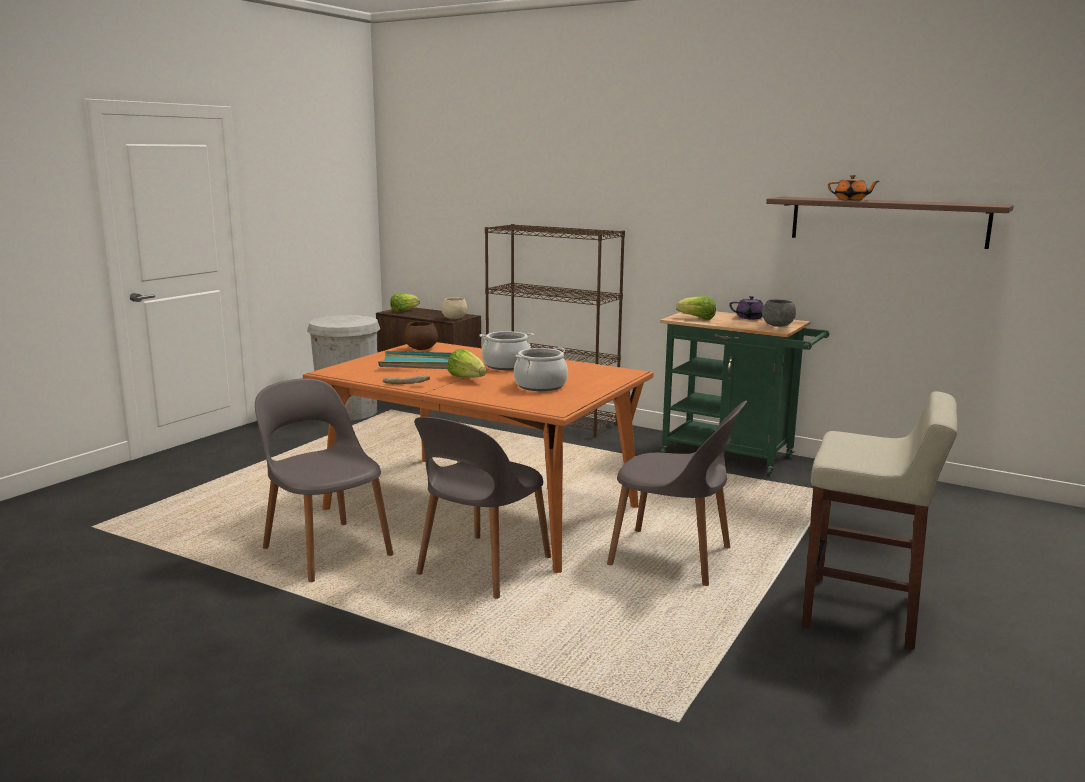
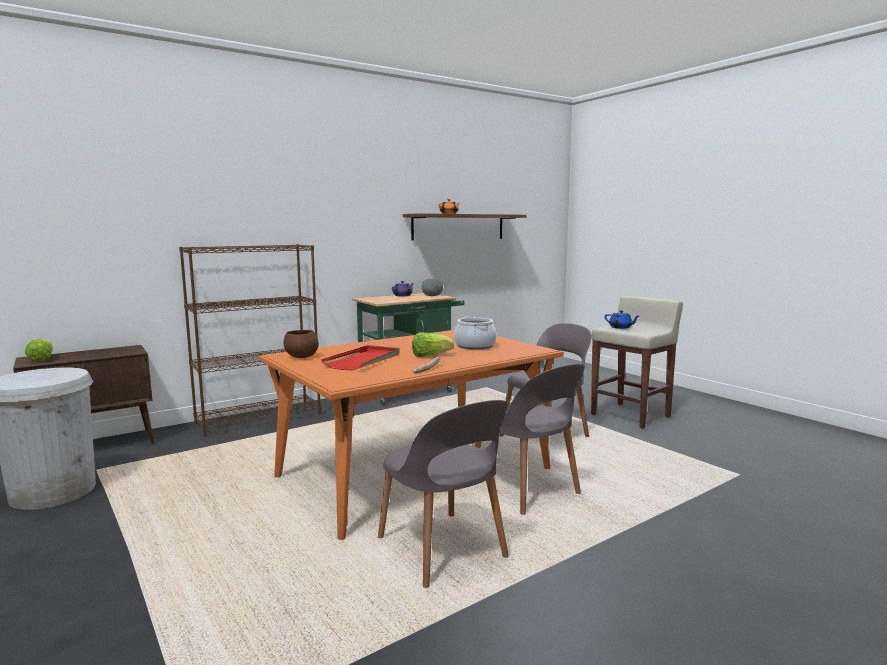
camera: 65 degrees left, 5 degrees down
grey chair [255,378,393,582] -> grey chair turned 105 degrees counterclockwise [378,400,509,588]
turquoise tray [378,351,452,369] -> red tray [321,345,400,370]
beige bowl [441,298,467,319] -> none
cooking pot [479,331,534,370] -> none
lettuce [676,296,716,320] -> none
none -> blue teapot [605,310,639,329]

